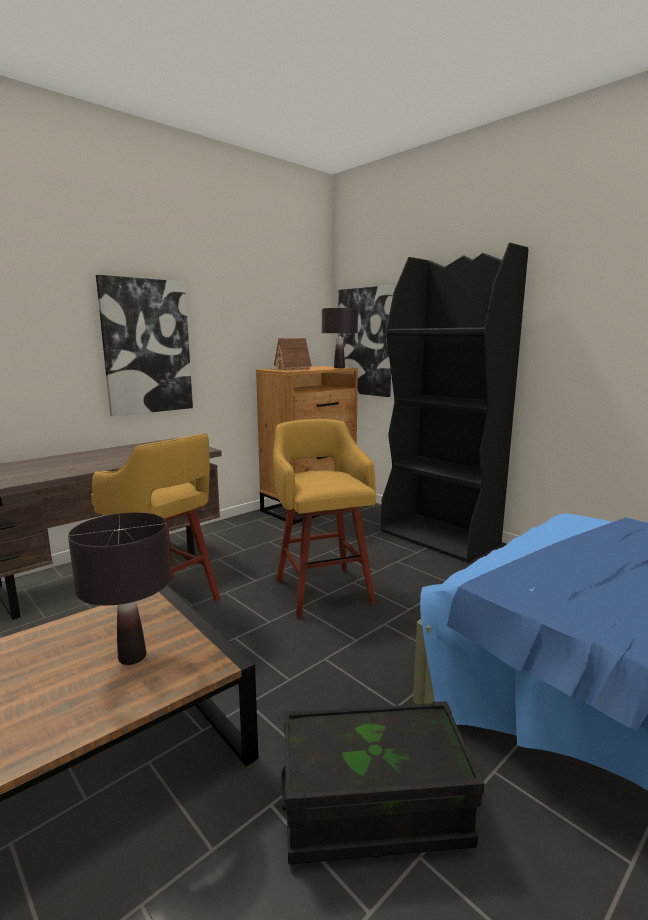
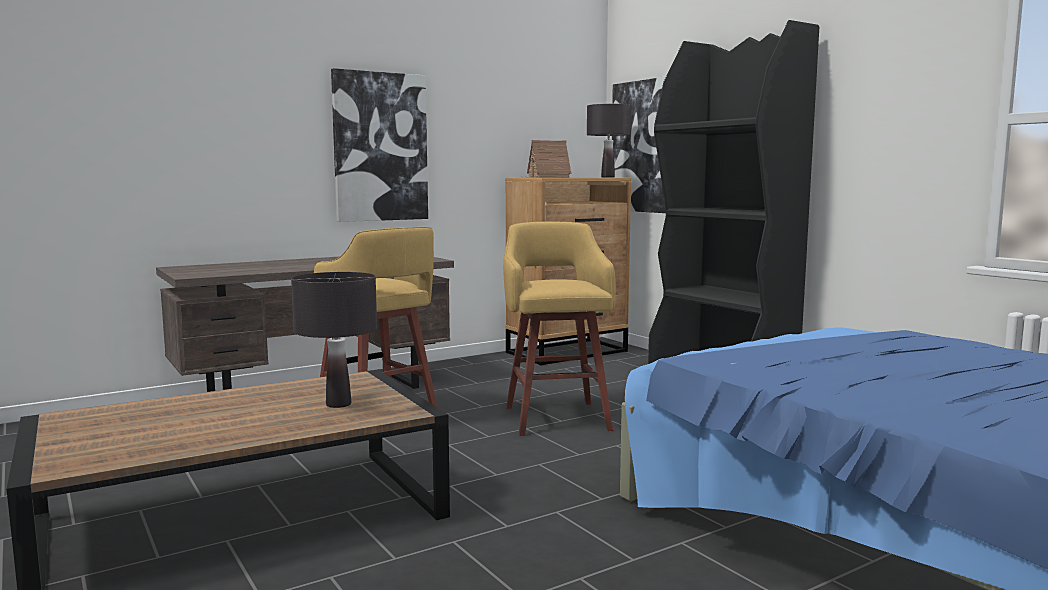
camera: 10 degrees right, 5 degrees down
black storage box [281,701,485,864] -> none

